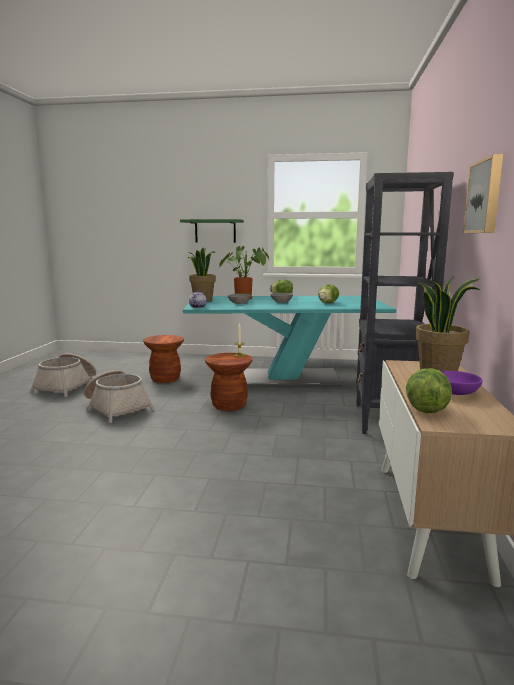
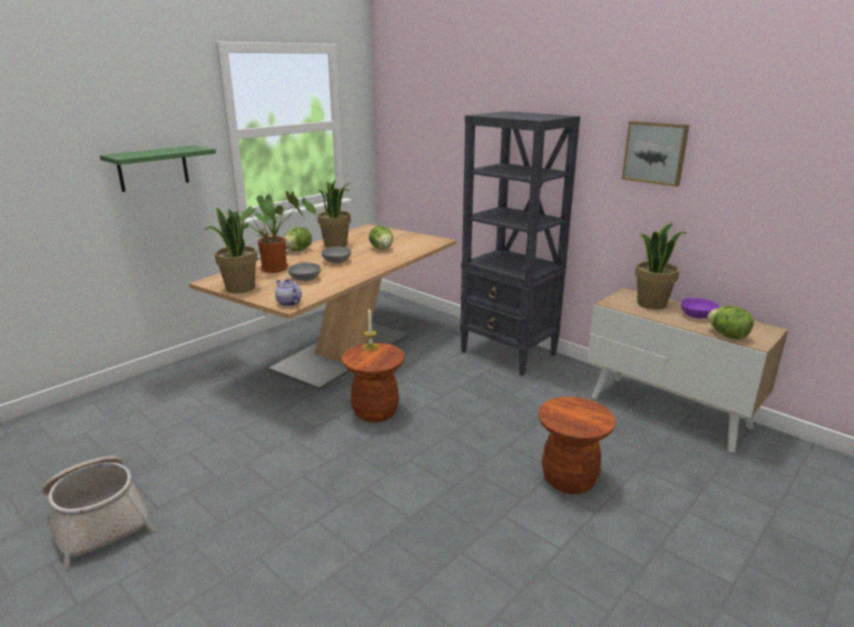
camera: 55 degrees left, 10 degrees up
basket [84,370,154,423] -> none
brown stool [143,335,184,383] -> brown stool moved to [539,397,616,494]
turquoise dining table [183,296,396,387] -> beige dining table [189,224,456,390]
none -> potted plant [317,181,351,248]

